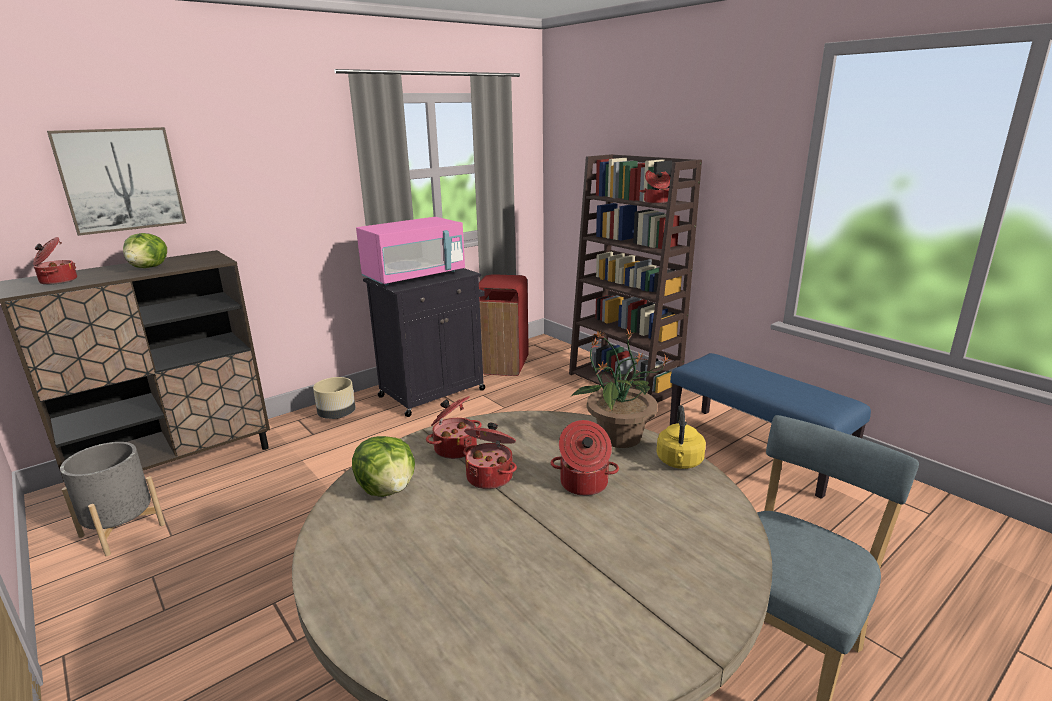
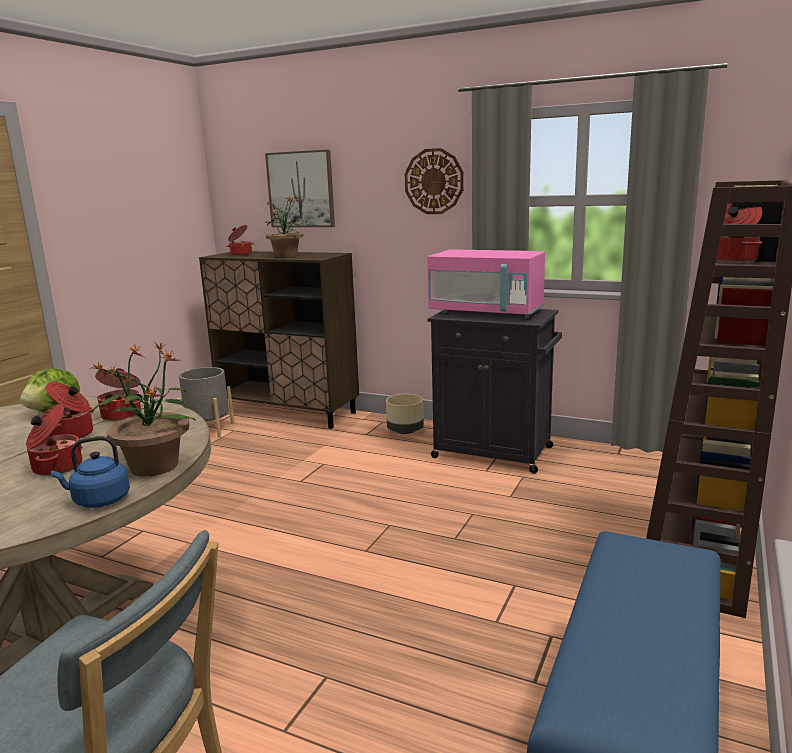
camera: 65 degrees right, 5 degrees down
lettuce [123,233,167,268] -> potted plant [266,195,308,257]
red trash can [479,274,529,376] -> none
yellow kettle [656,405,706,469] -> blue kettle [51,436,130,508]
none -> wall clock [405,148,464,214]

